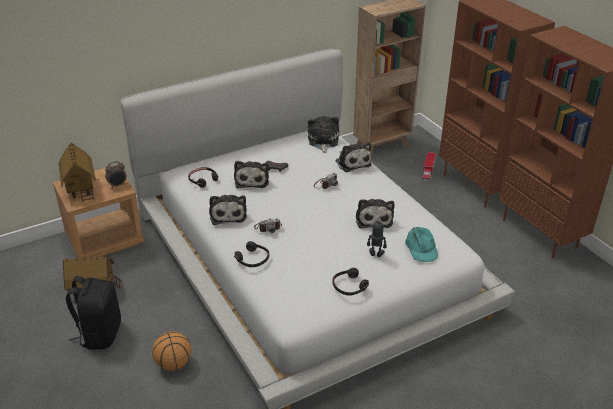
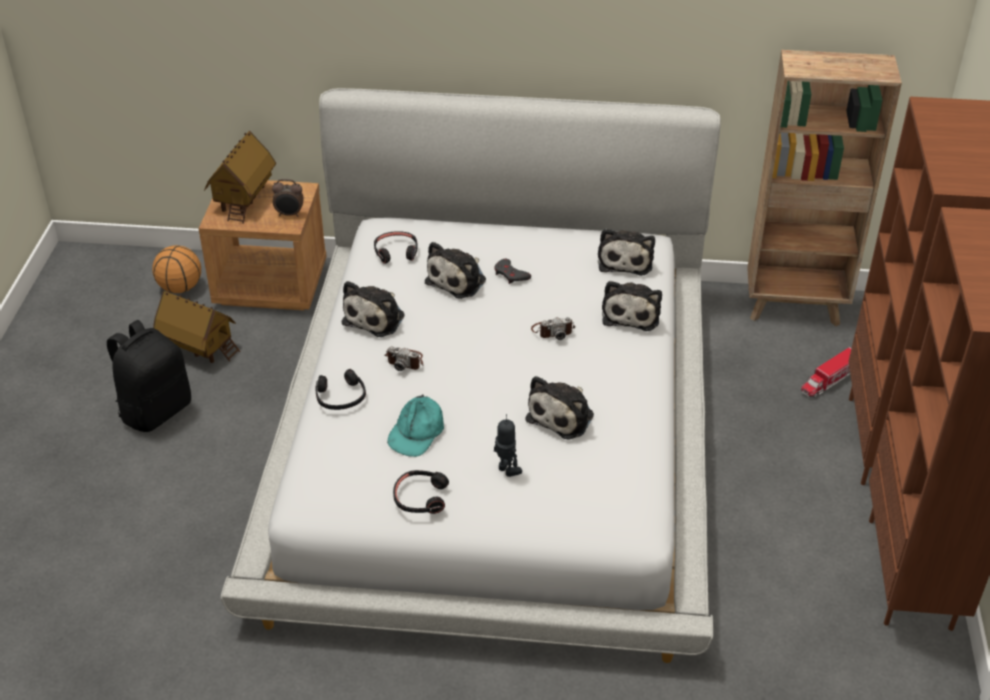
camera: 35 degrees right, 5 degrees up
basketball [152,331,191,371] -> basketball moved to [152,245,201,293]
plush toy [308,116,339,153] -> plush toy turned 150 degrees clockwise [598,228,655,276]
turquoise cap [405,227,438,262] -> turquoise cap moved to [387,395,444,457]

